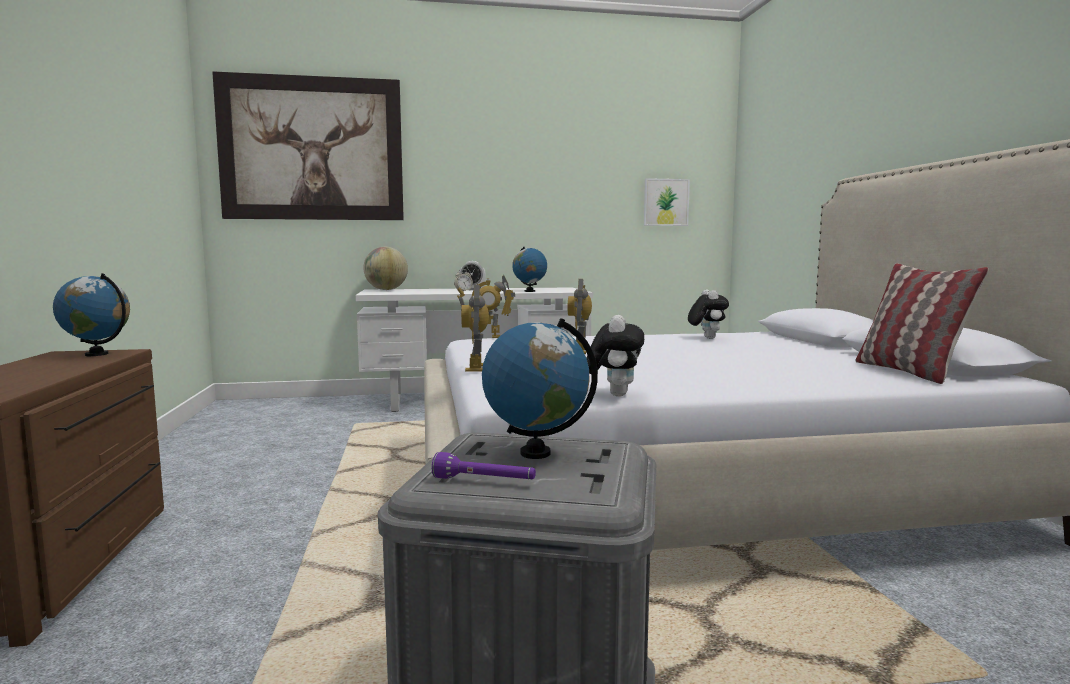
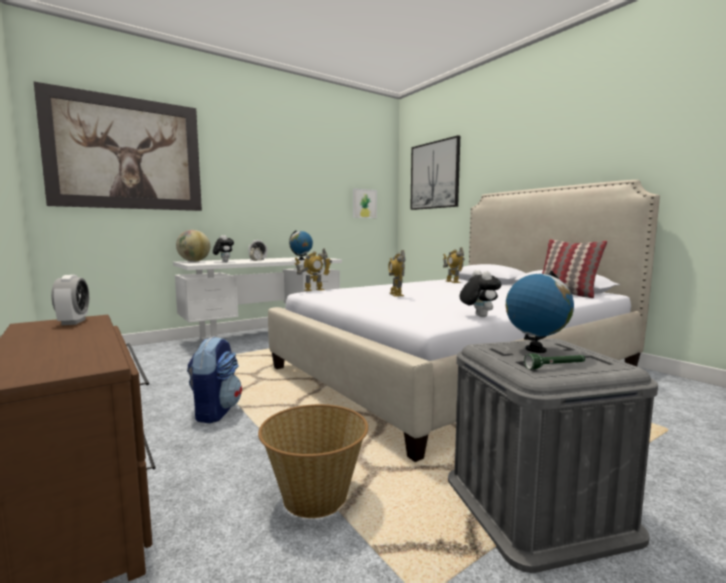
camera: 25 degrees left, 0 degrees up
globe [53,273,130,356] -> alarm clock [51,275,89,325]
purple flashlight [432,452,536,479] -> green flashlight [524,353,585,369]
toy robot [461,285,489,372] -> toy robot moved to [443,247,465,283]
plush toy [688,289,729,339] -> plush toy moved to [213,235,234,262]
none -> backpack [187,336,242,423]
none -> basket [258,404,368,518]
none -> picture [410,135,460,210]

